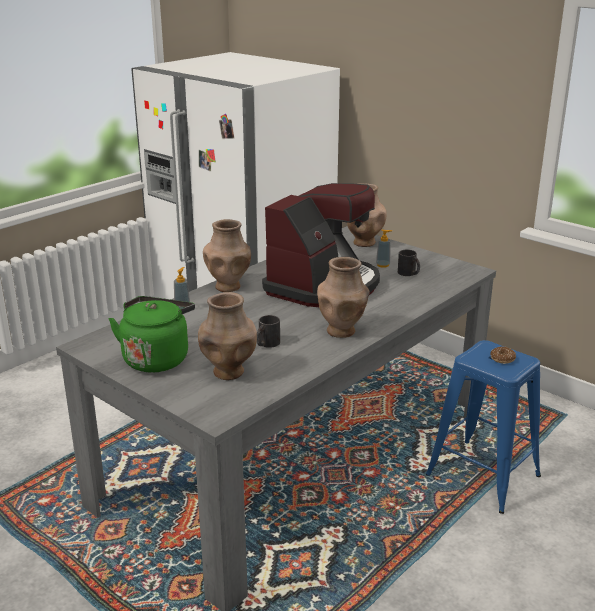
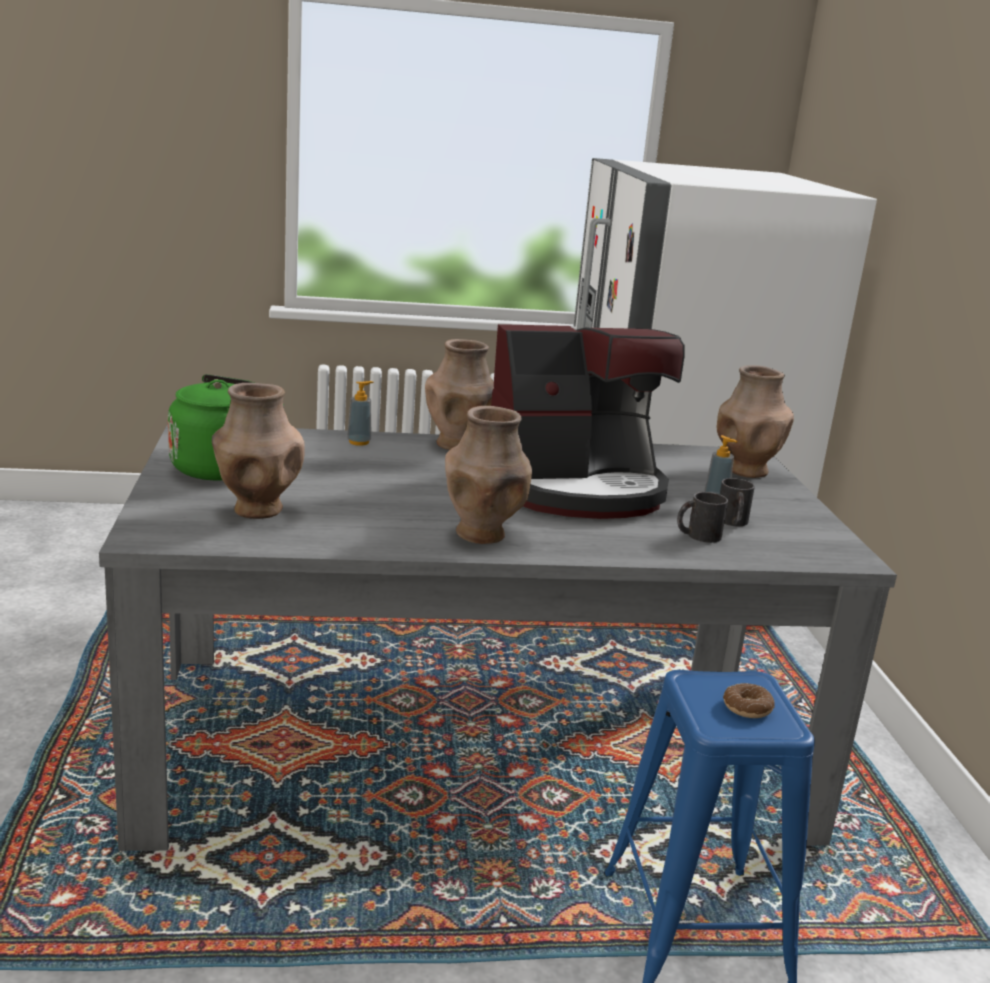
camera: 40 degrees right, 5 degrees down
black mug [257,315,280,348] -> black mug moved to [677,492,728,543]

